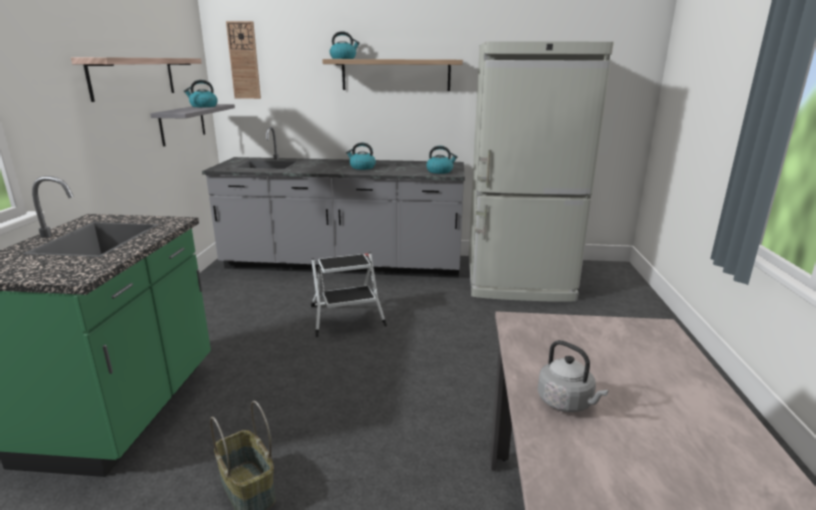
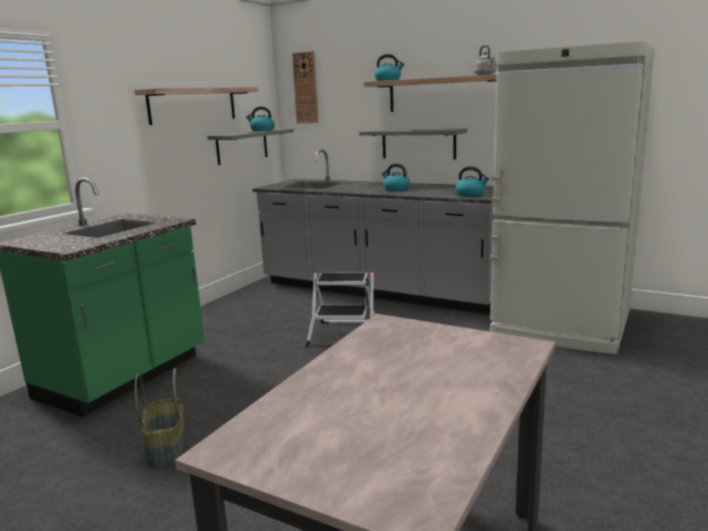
camera: 25 degrees right, 5 degrees down
grey kettle [538,340,609,412] -> grey kettle moved to [474,45,497,75]
none -> grey shelf [359,128,467,160]

